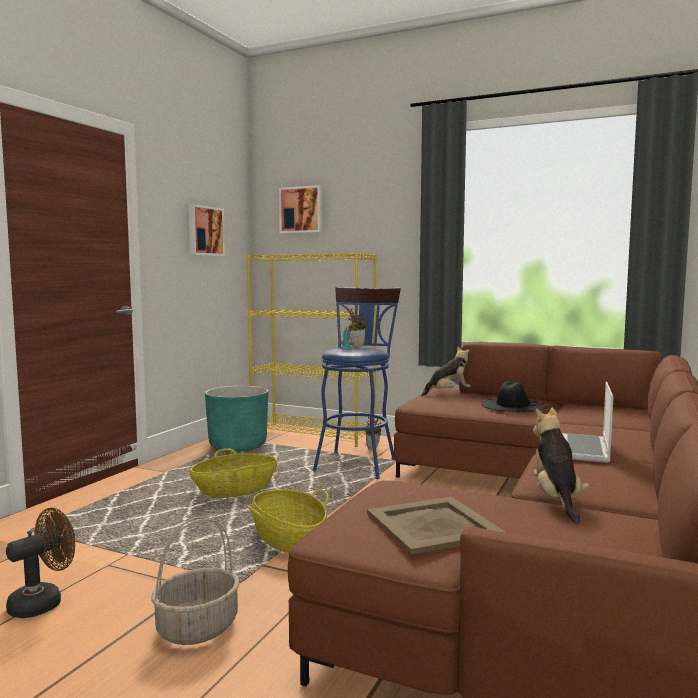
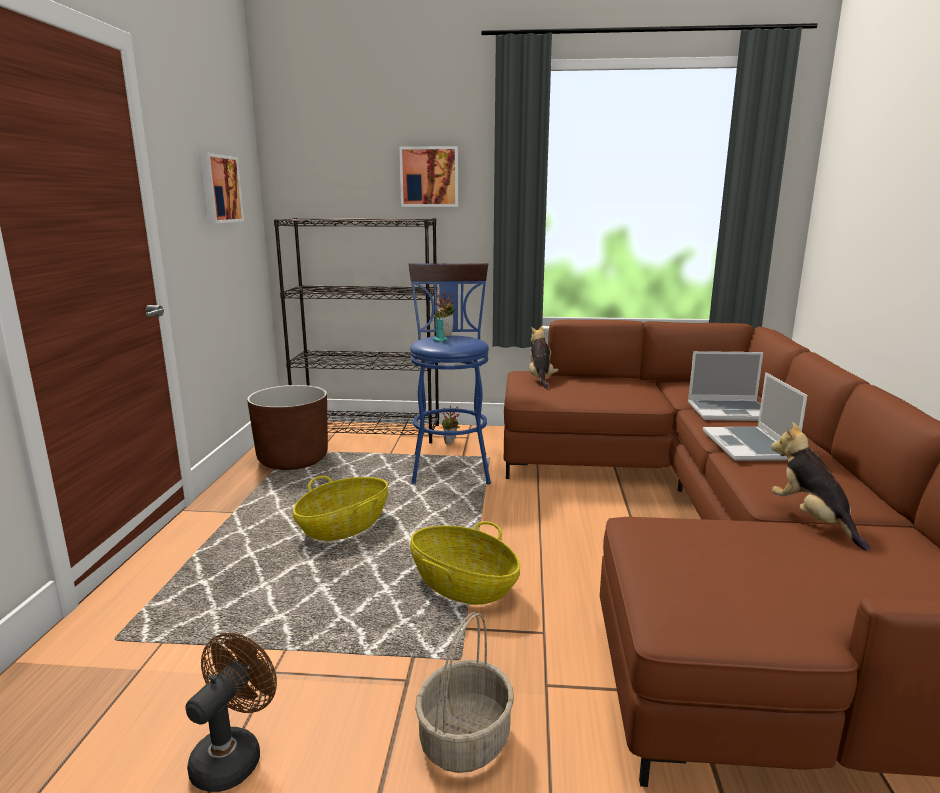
camera: 20 degrees left, 10 degrees up
turquoise planter [205,386,268,452] -> brown planter [247,385,328,470]
yellow bookcase [247,253,377,447] -> black bookcase [274,218,439,443]
picture [279,185,322,234] -> picture moved to [399,146,458,207]
beige tray [367,497,506,555] -> none
plush toy [421,346,471,396] -> plush toy turned 45 degrees counterclockwise [529,326,558,389]
black hat [481,381,546,412] -> none
none -> laptop [688,351,763,421]

